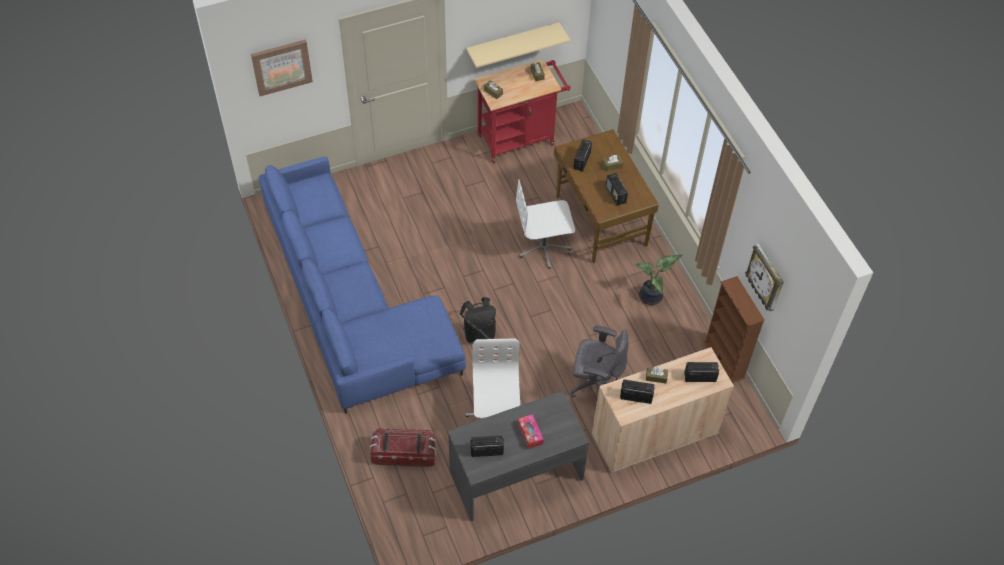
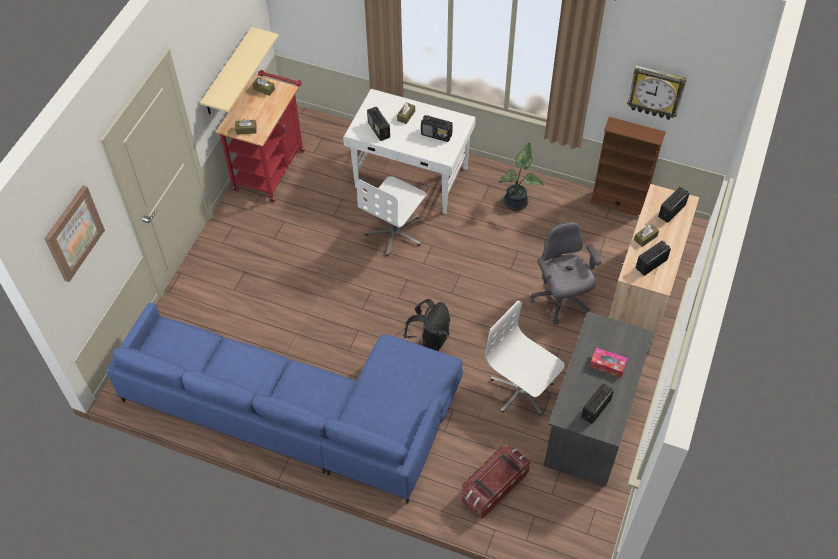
camera: 45 degrees left, 0 degrees up
brown desk [554,129,659,264] -> white desk [343,89,476,214]
grey office chair [570,325,628,398] -> grey office chair turned 75 degrees counterclockwise [531,222,601,325]

